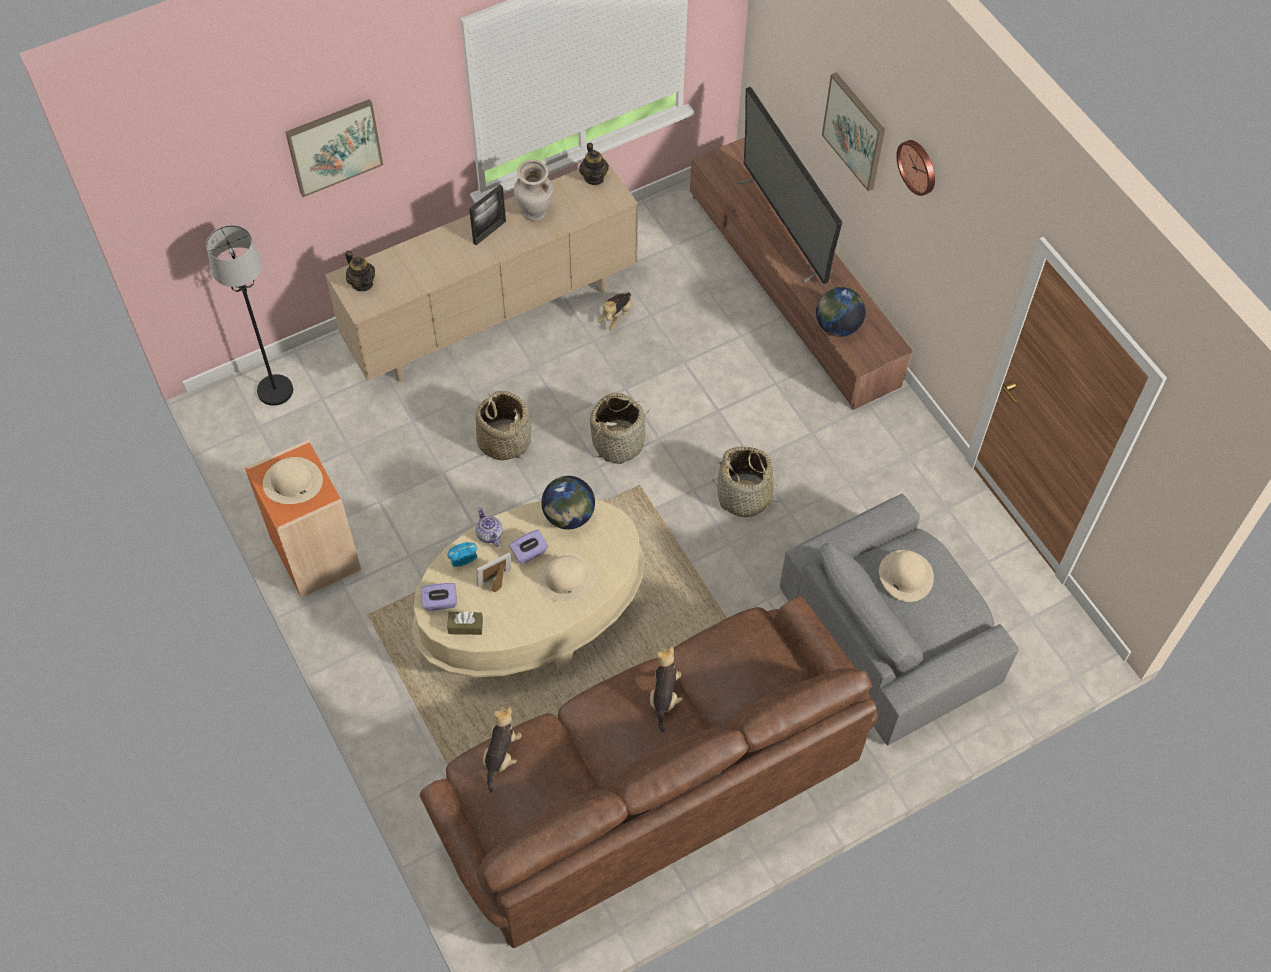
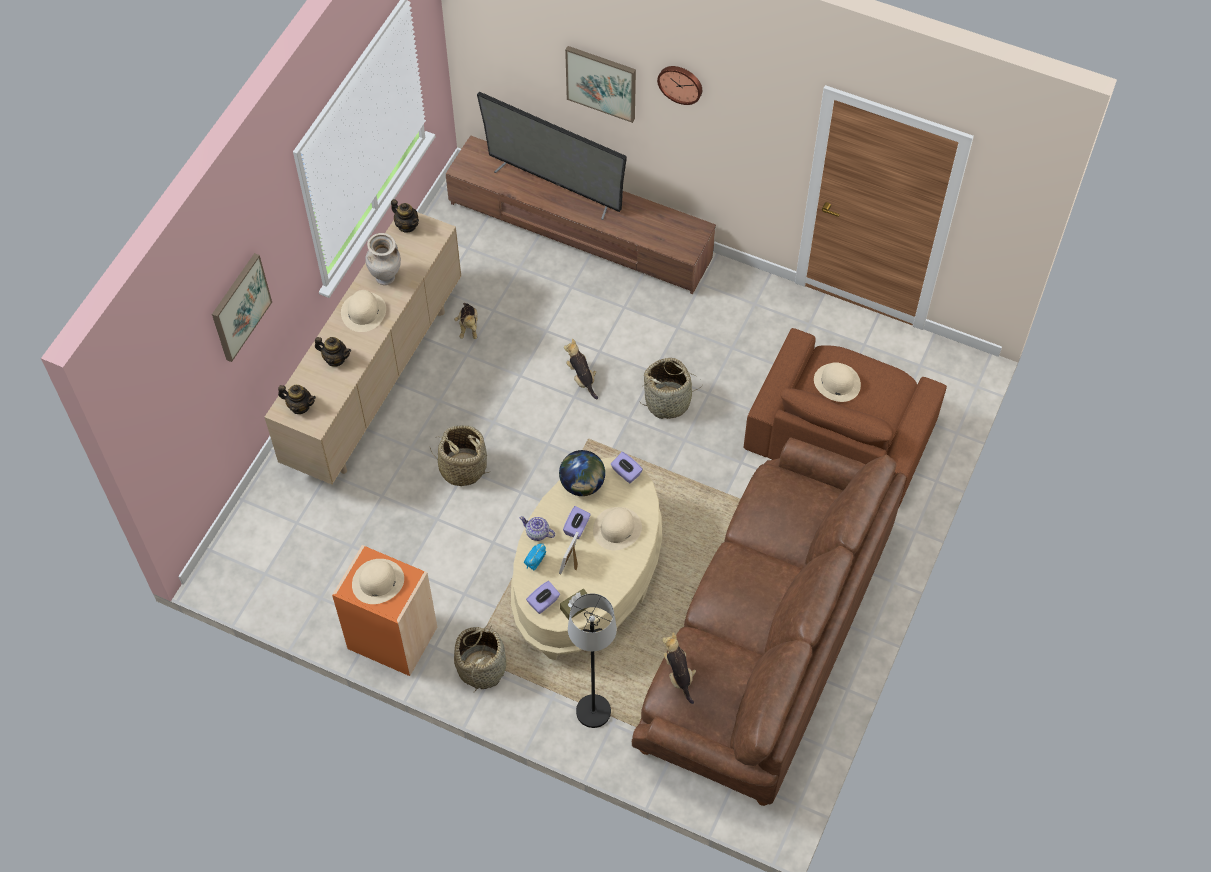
camera: 35 degrees left, 0 degrees up
black floor lamp [206,225,293,406] -> black floor lamp moved to [568,593,617,728]
picture frame [469,185,506,245] -> beige hat [341,290,386,332]
basket [590,393,650,464] -> basket moved to [454,622,506,692]
plush toy [650,646,683,733] -> plush toy moved to [564,339,598,399]
grey armchair [780,494,1019,745] -> brown armchair [744,328,947,507]
globe [816,287,865,337] -> none
none -> teapot [315,337,351,367]
none -> purple tissue box [611,452,643,483]

